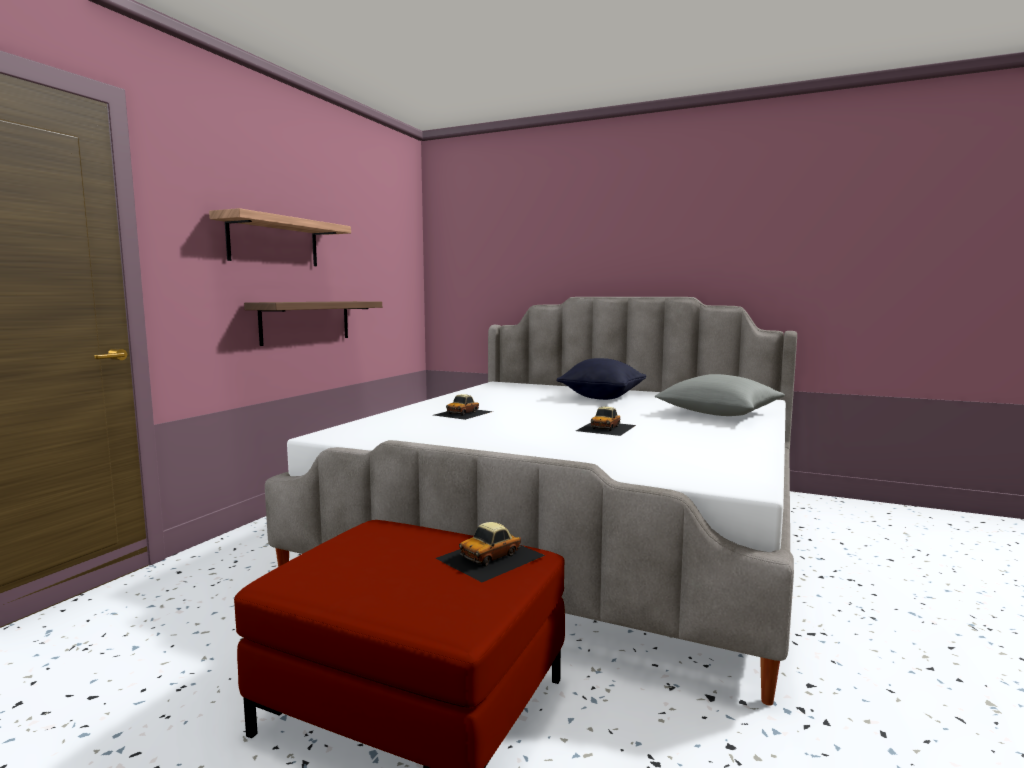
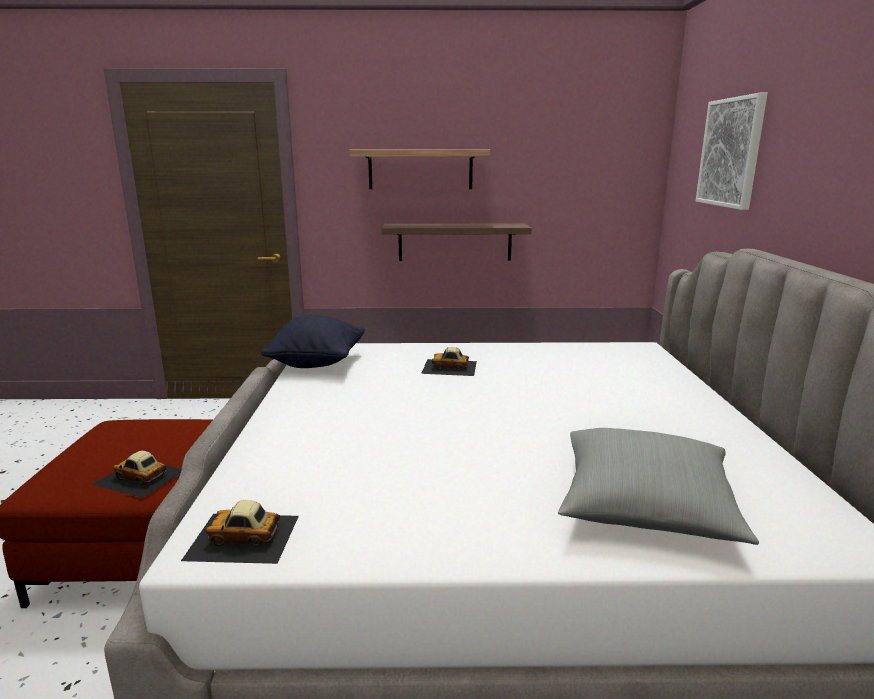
camera: 65 degrees right, 10 degrees up
black pillow [556,358,646,400] -> black pillow moved to [261,315,365,368]
toy car [576,407,636,436] -> toy car moved to [181,500,299,564]
none -> picture [696,93,768,210]

